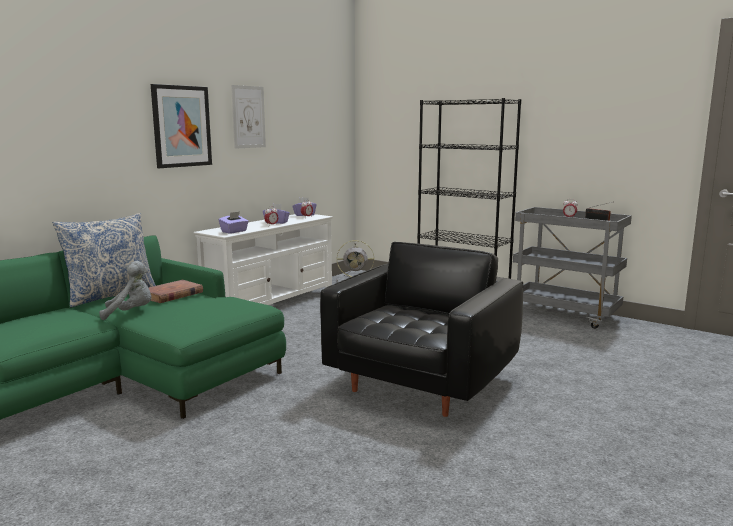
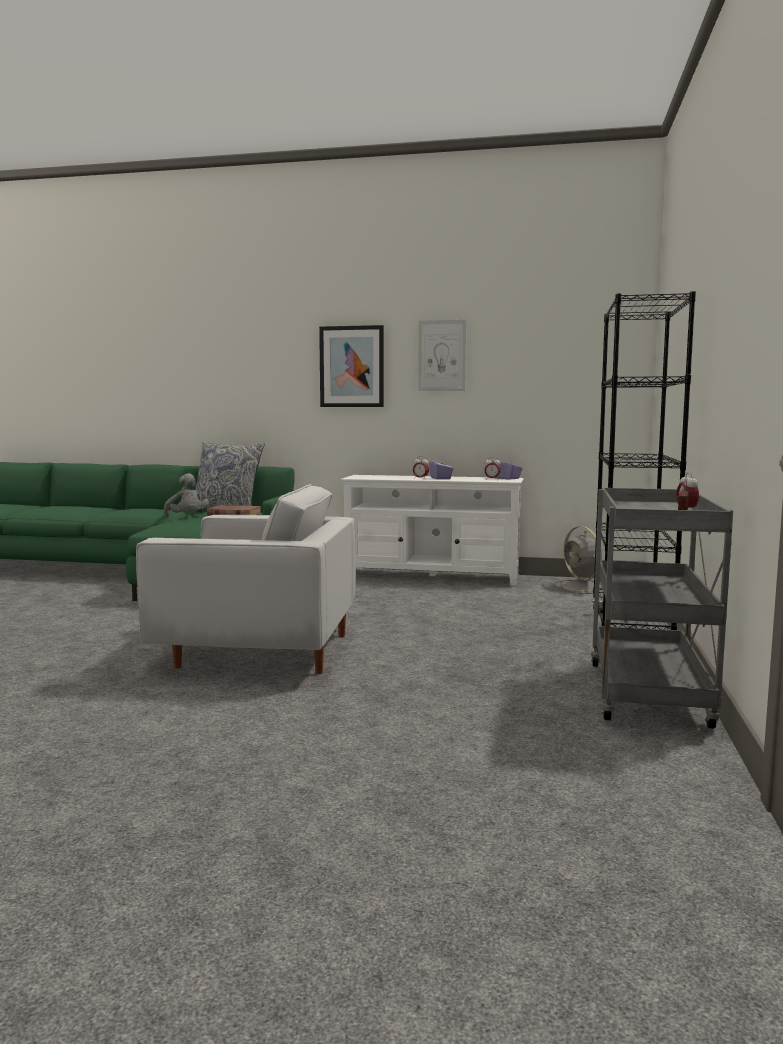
camera: 65 degrees right, 5 degrees down
purple tissue box [219,211,249,234] -> none
black armchair [320,242,523,417] -> white armchair [136,484,356,674]

